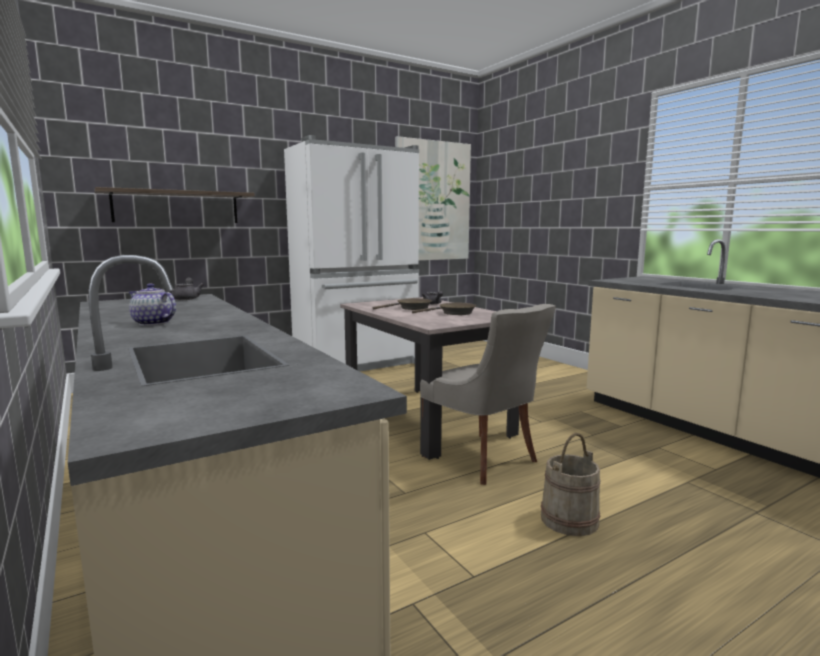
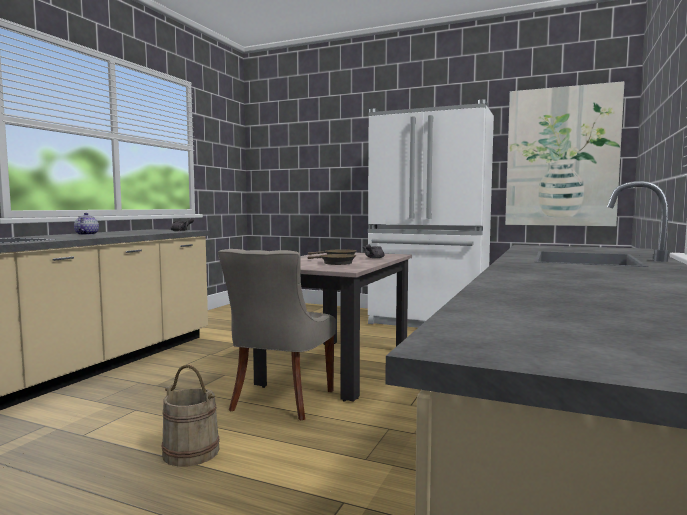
camera: 55 degrees right, 5 degrees down
shelf [95,187,255,223] -> none

